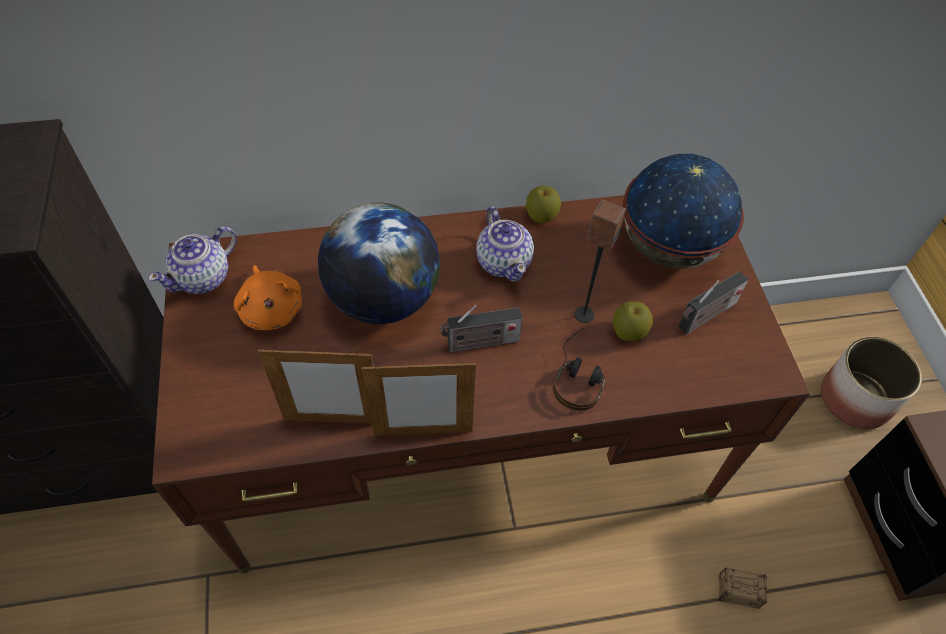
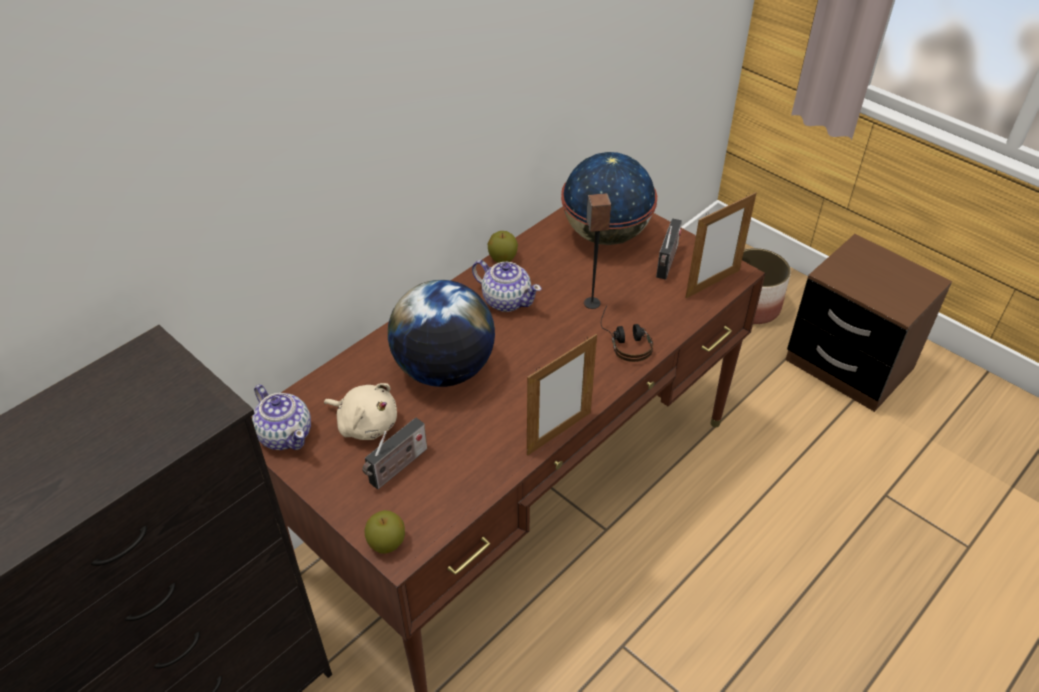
camera: 35 degrees left, 10 degrees down
teapot [148,226,237,294] -> teapot turned 45 degrees counterclockwise [252,384,311,450]
orange plush toy [234,265,302,330] -> beige plush toy [324,383,397,440]
picture frame [258,347,373,424] -> picture frame moved to [685,192,757,298]
radio [440,305,523,352] -> radio moved to [362,418,427,489]
apple [613,301,653,342] -> apple moved to [364,510,405,554]
storage box [682,566,767,609] -> none

